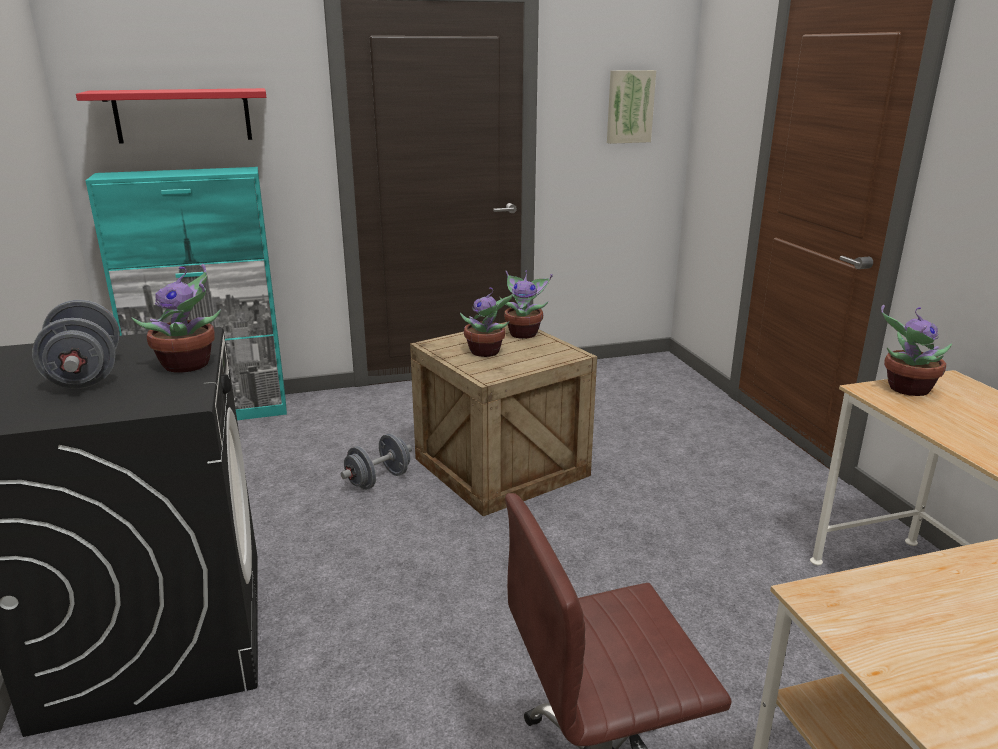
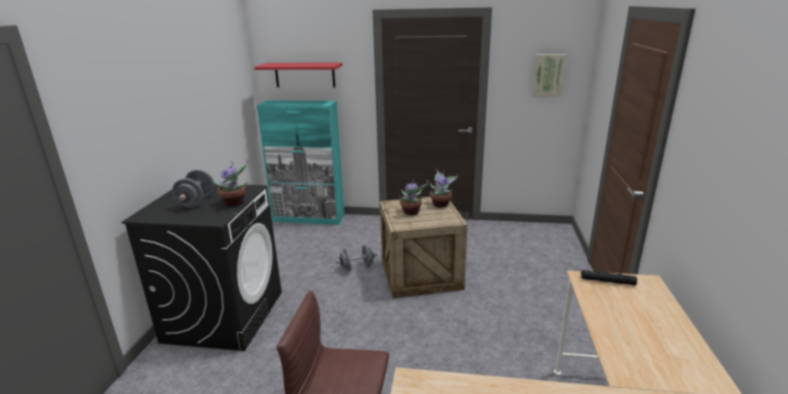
camera: 25 degrees right, 0 degrees up
potted plant [881,305,952,396] -> black flashlight [580,270,637,285]

